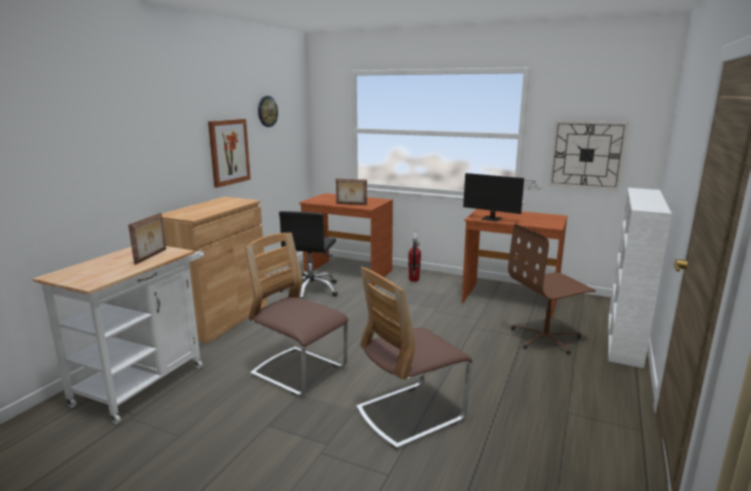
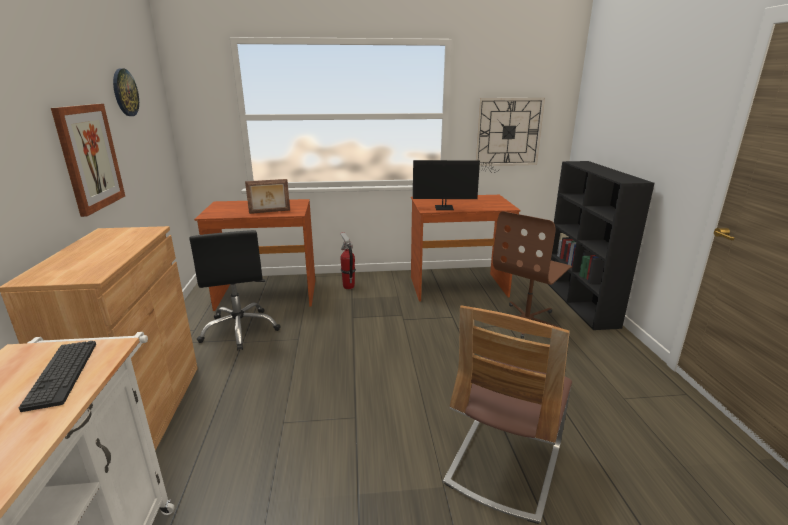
camera: 30 degrees left, 5 degrees up
picture frame [128,213,166,265] -> keyboard [19,341,96,412]
chair [245,233,348,396] -> none
white bookcase [608,188,672,368] -> black bookcase [548,161,654,330]

